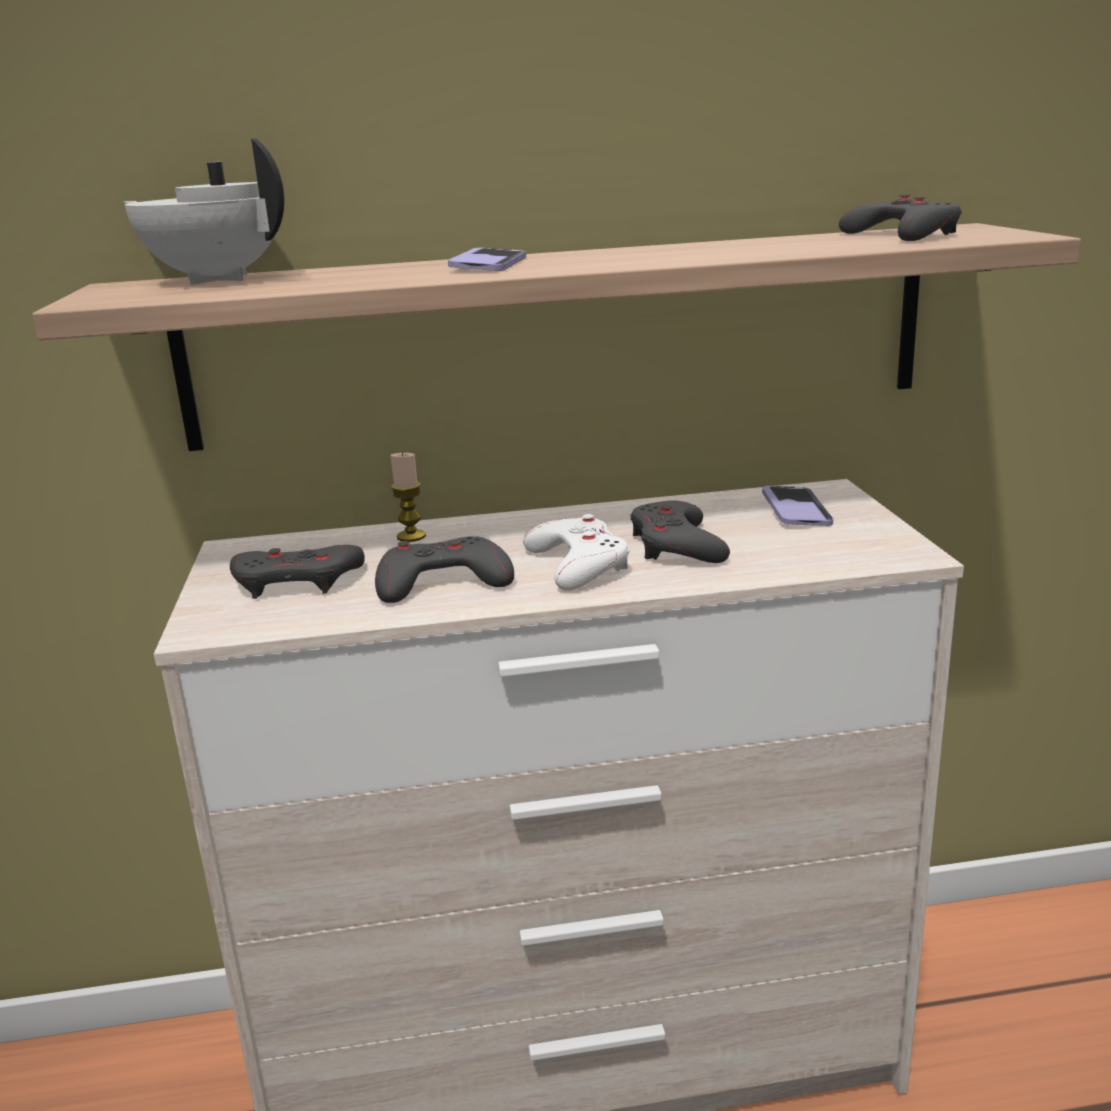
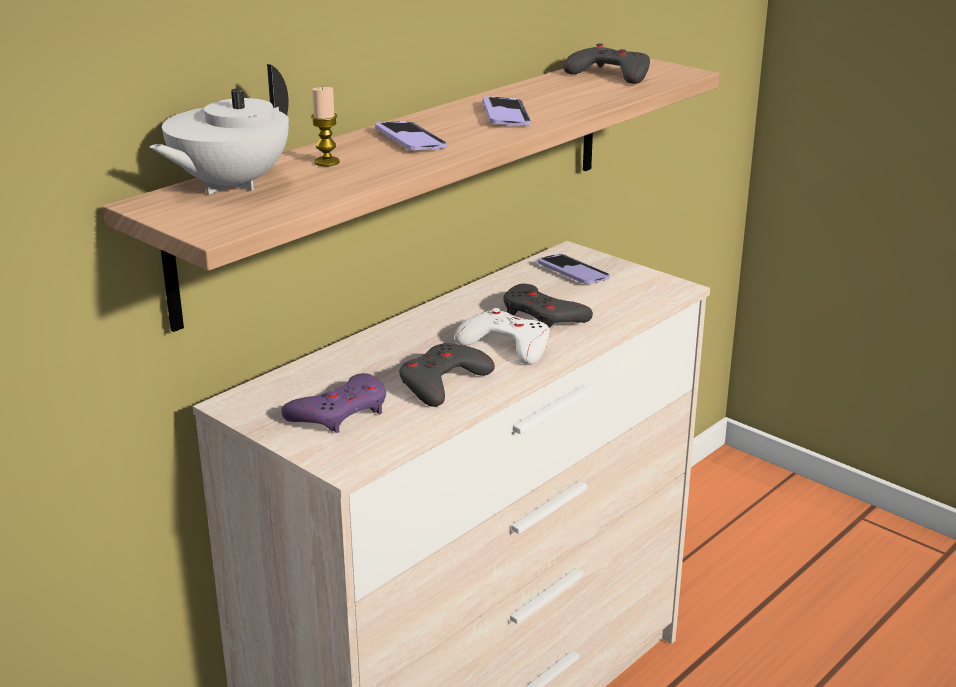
camera: 40 degrees left, 5 degrees up
white teapot [122,138,284,285] -> white teapot turned 45 degrees counterclockwise [149,64,289,194]
grey game controller [230,545,365,599] -> purple game controller [281,373,386,433]
candle [391,452,426,542] -> candle moved to [311,86,339,167]
none -> phone [483,96,531,126]

